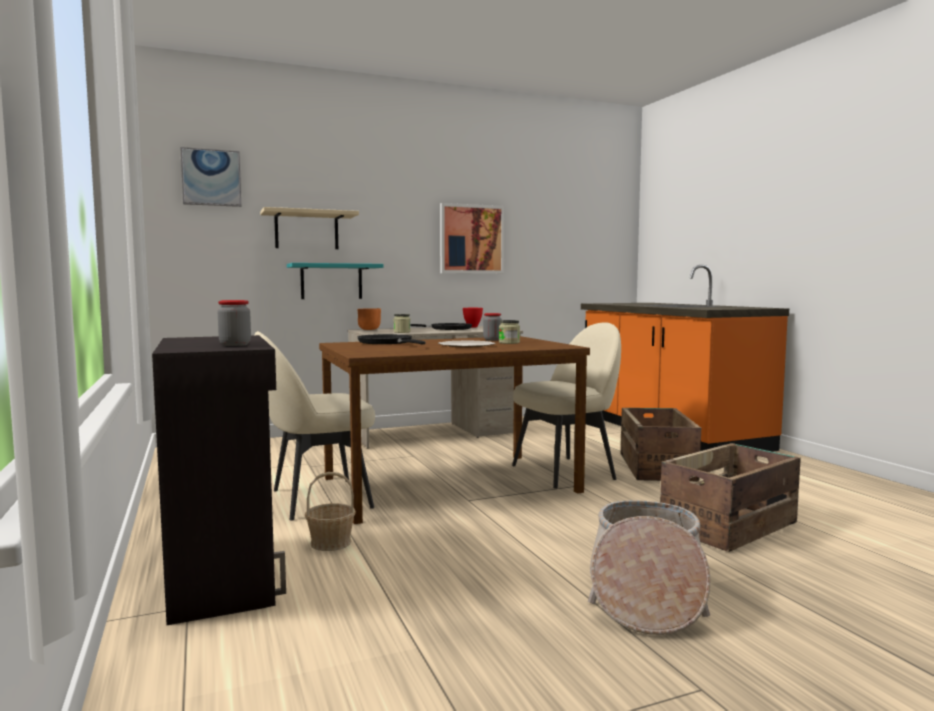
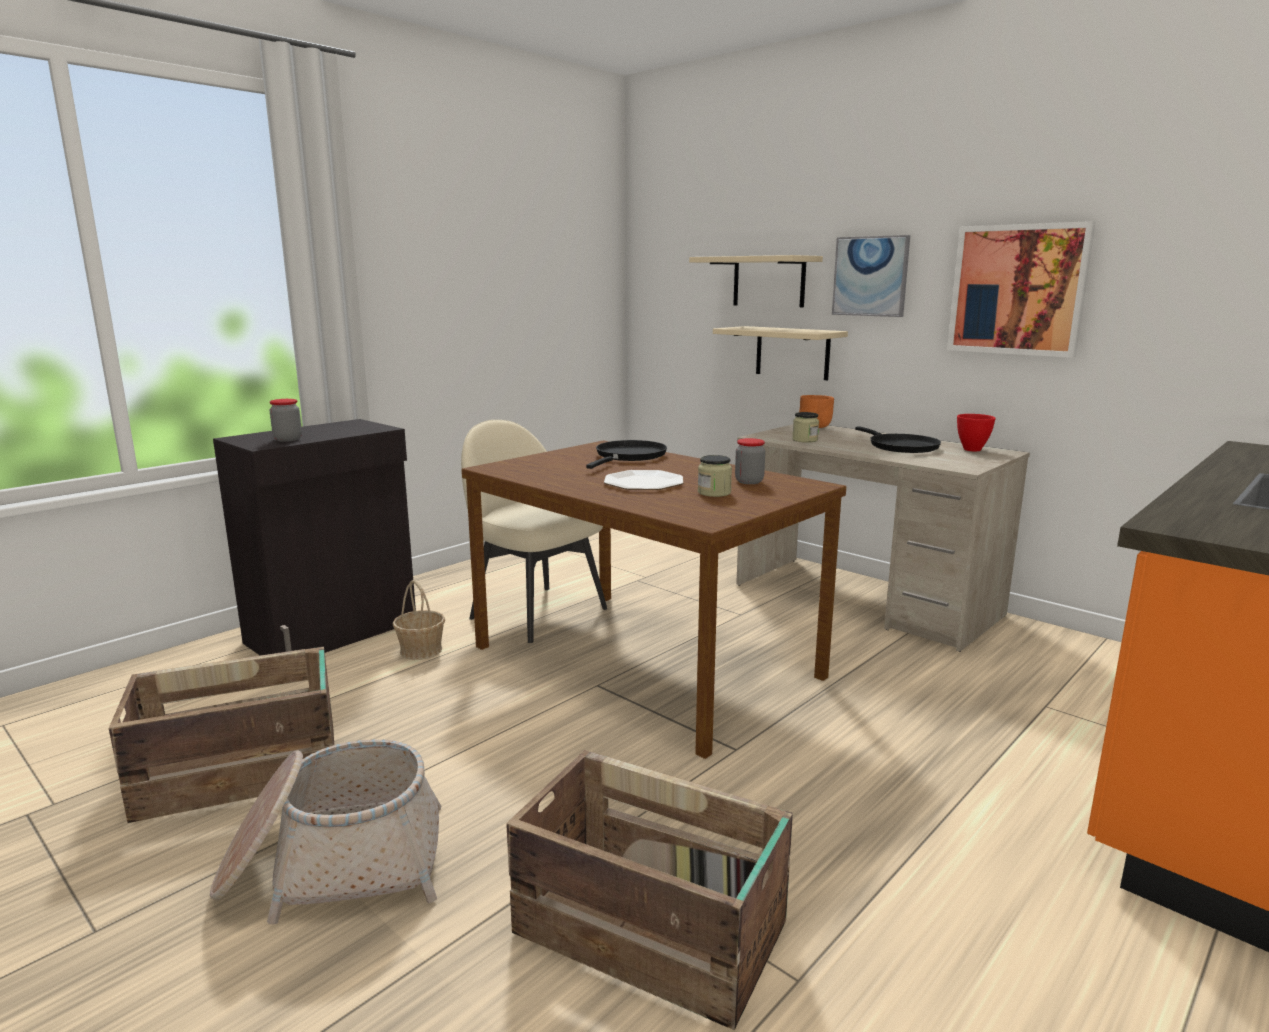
camera: 65 degrees right, 10 degrees up
picture [180,147,241,207] -> picture moved to [832,235,910,317]
turquoise shelf [287,263,384,299] -> beige shelf [713,326,848,380]
beige chair [512,322,621,489] -> none
crate [621,408,701,481] -> crate moved to [109,647,334,823]

